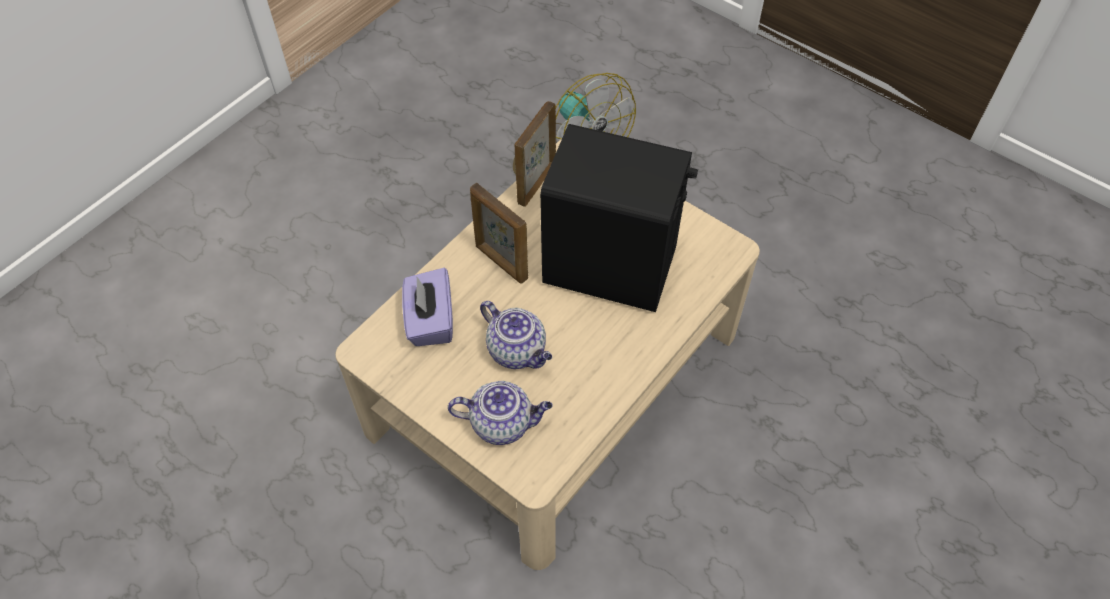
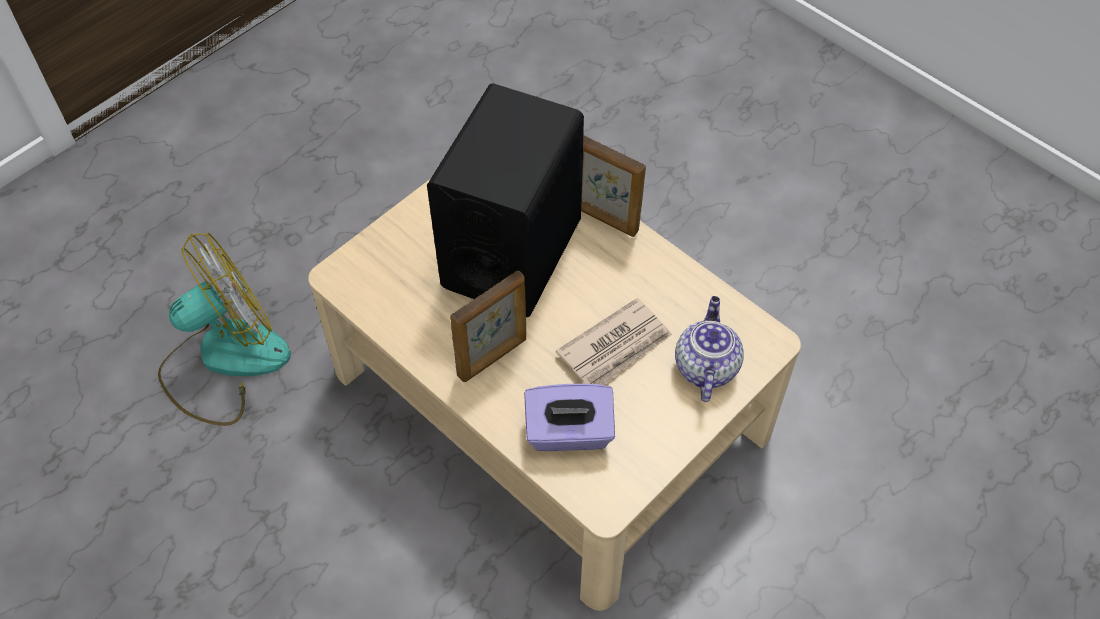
camera: 85 degrees left, 0 degrees up
teapot [480,301,552,369] -> newspaper [556,298,672,385]
picture frame [515,101,556,207] -> picture frame moved to [581,135,646,237]

